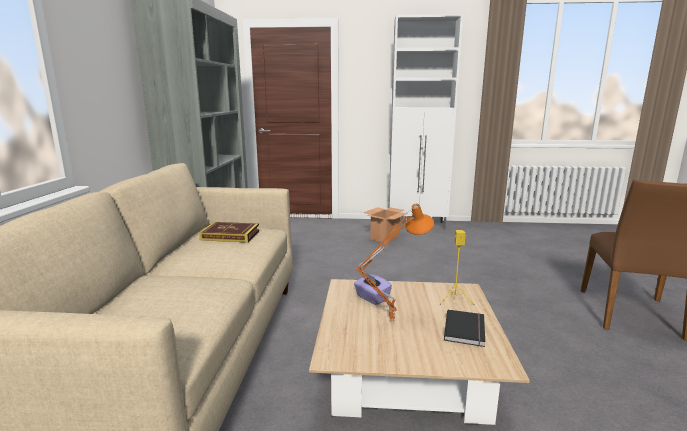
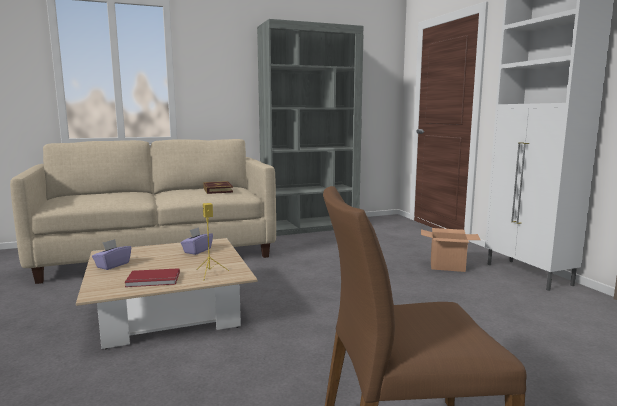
camera: 65 degrees right, 5 degrees down
orange table lamp [356,203,434,322] -> none
black book [444,310,485,347] -> red book [125,268,180,287]
none -> purple tissue box [92,239,131,270]

